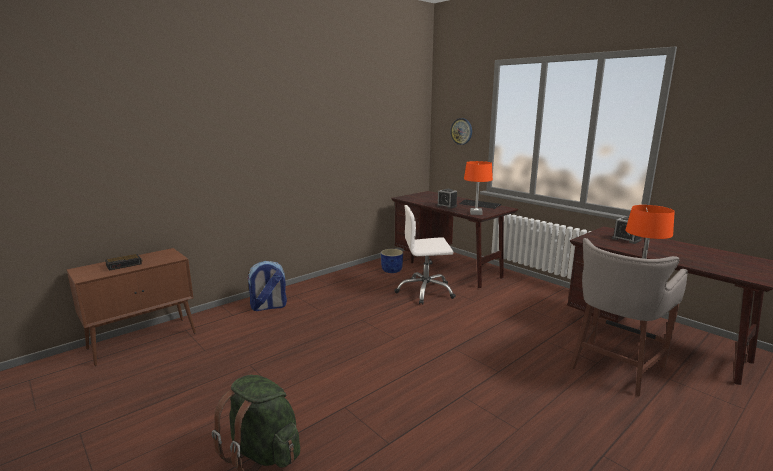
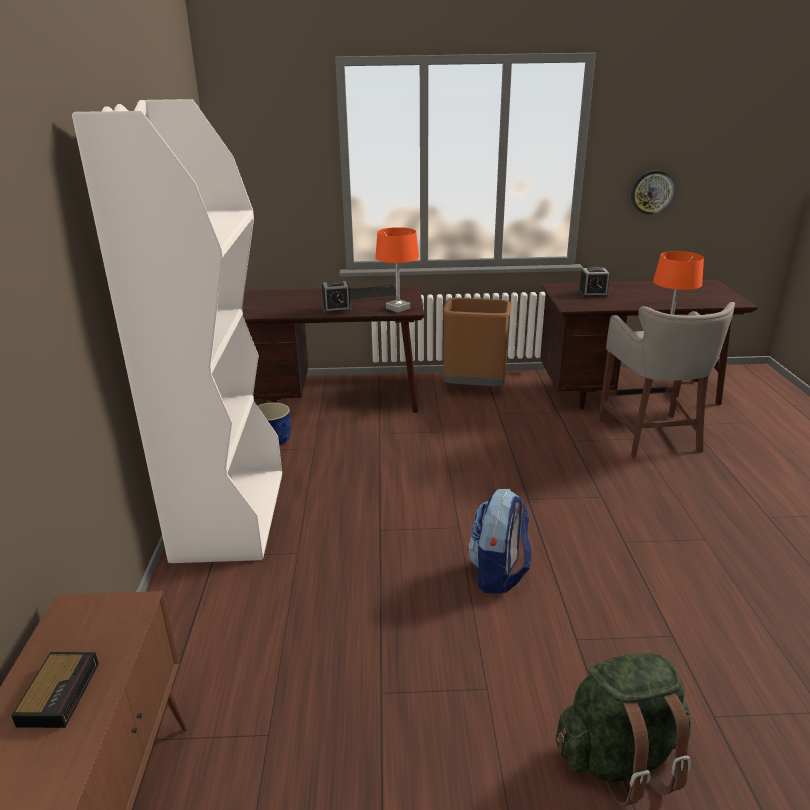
camera: 50 degrees left, 10 degrees up
backpack [247,261,287,311] -> backpack moved to [467,489,531,594]
white office chair [394,205,456,305] -> none
wall clock [450,118,472,145] -> wall clock moved to [631,170,675,215]
none -> white bookcase [72,99,282,563]
none -> brown trash can [442,298,511,386]

